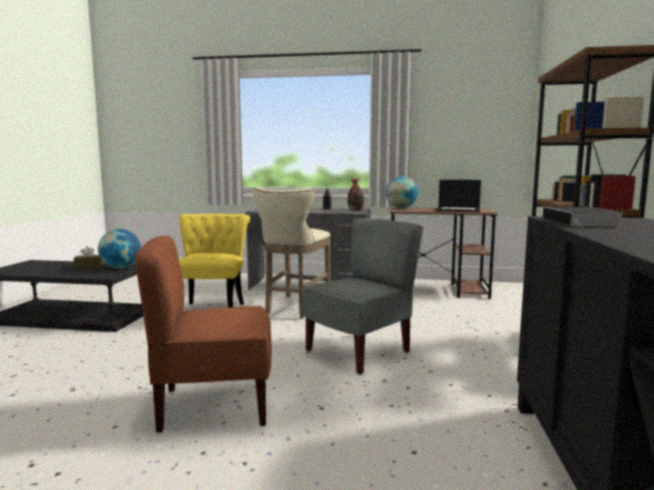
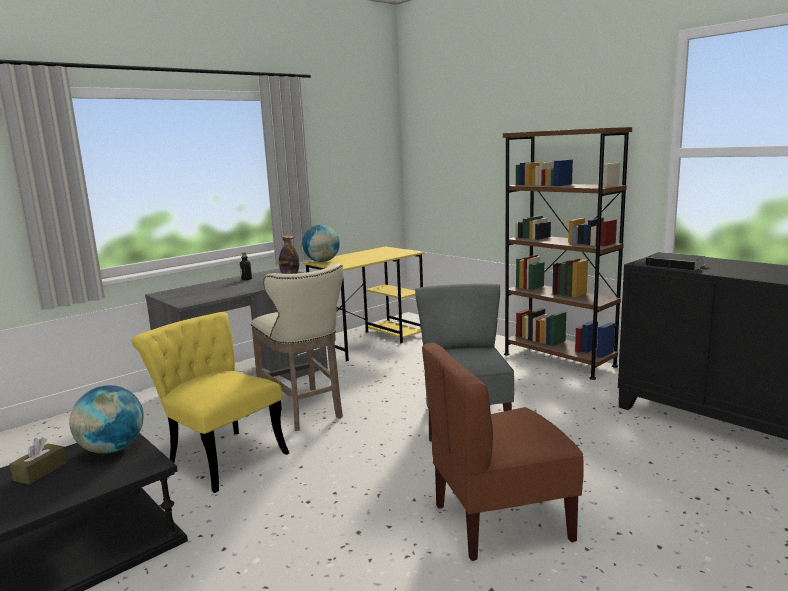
camera: 50 degrees left, 5 degrees up
brown chair [135,236,272,433] -> brown chair turned 45 degrees clockwise [422,343,584,561]
brown desk [390,207,498,299] -> yellow desk [303,246,424,362]
laptop [436,180,481,212] -> none

